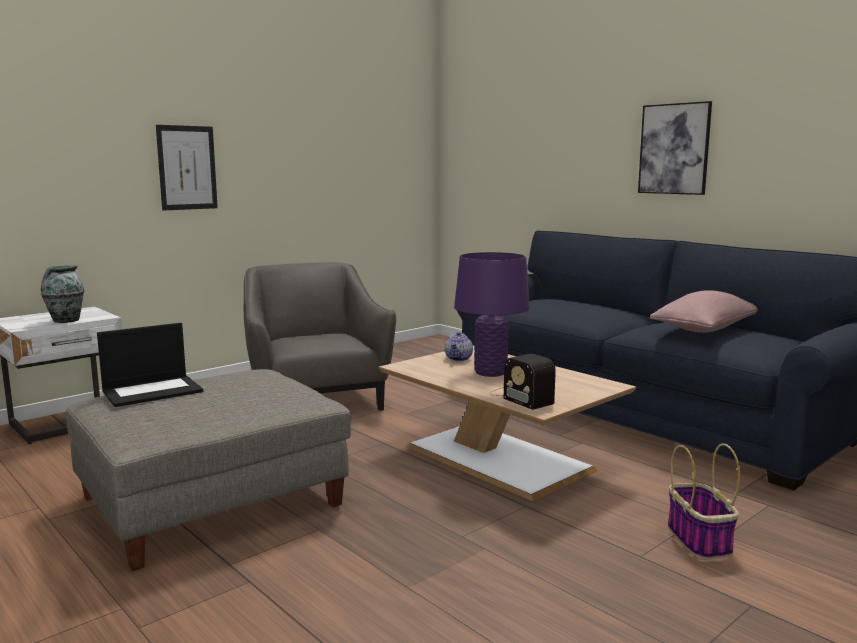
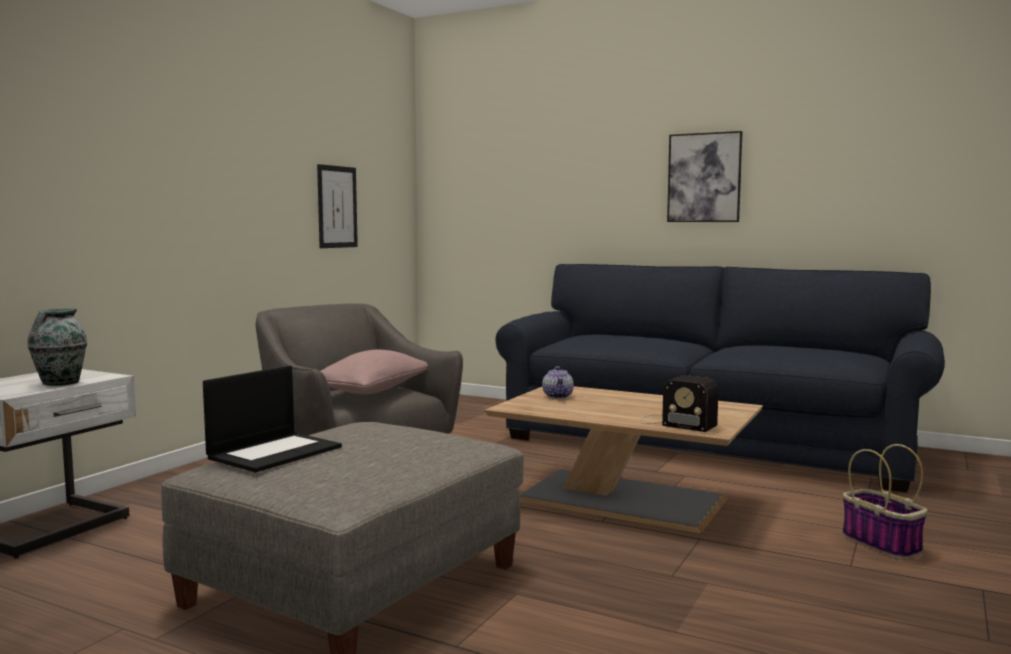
camera: 20 degrees left, 5 degrees down
picture [156,125,218,211] -> picture moved to [317,164,358,248]
purple table lamp [454,252,530,377] -> none
pink pillow [650,290,758,333] -> pink pillow moved to [321,349,428,394]

